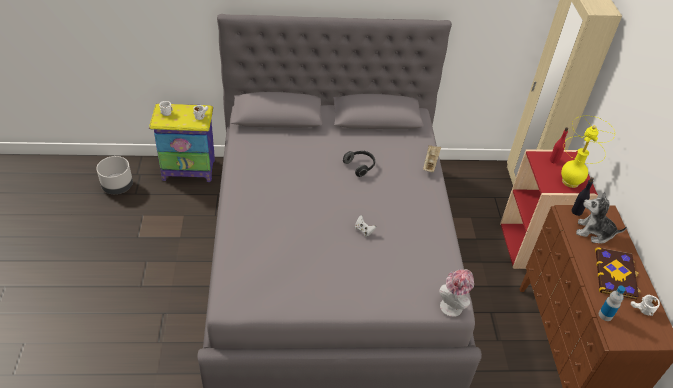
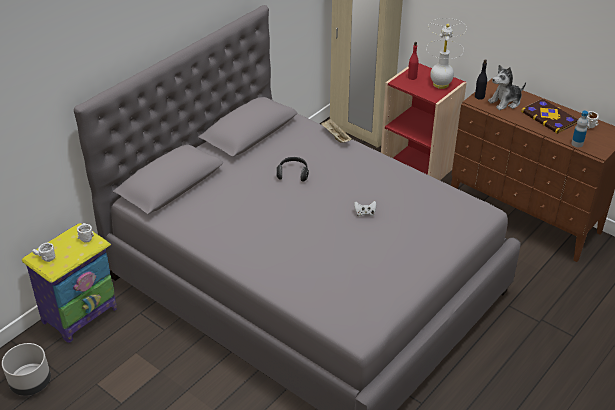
camera: 45 degrees left, 5 degrees down
hat [439,269,474,317] -> none
yellow table lamp [561,116,615,188] -> white table lamp [426,18,467,89]

